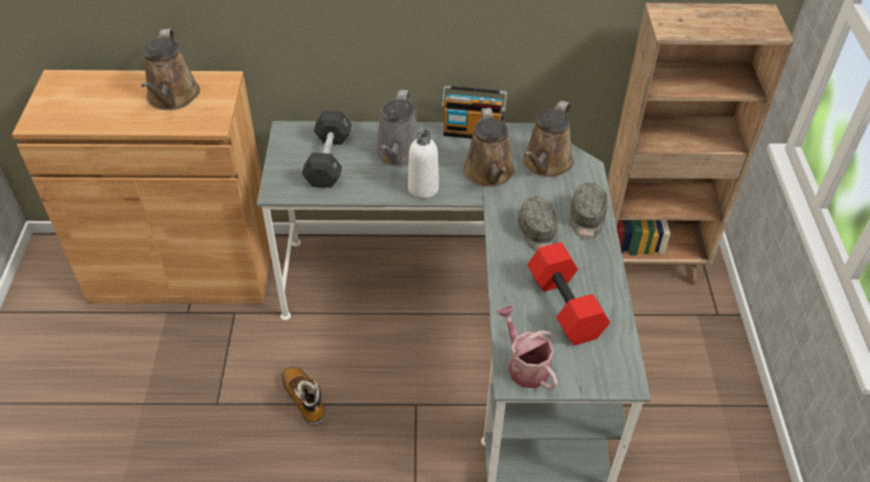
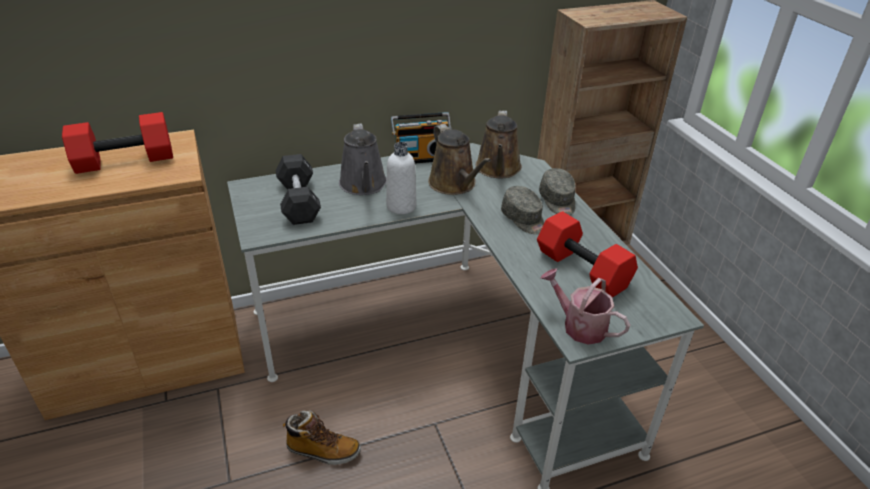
camera: 20 degrees left, 10 degrees down
brown watering can [141,29,200,110] -> red dumbbell [62,112,173,174]
boot [281,366,325,426] -> boot turned 150 degrees clockwise [283,411,361,465]

